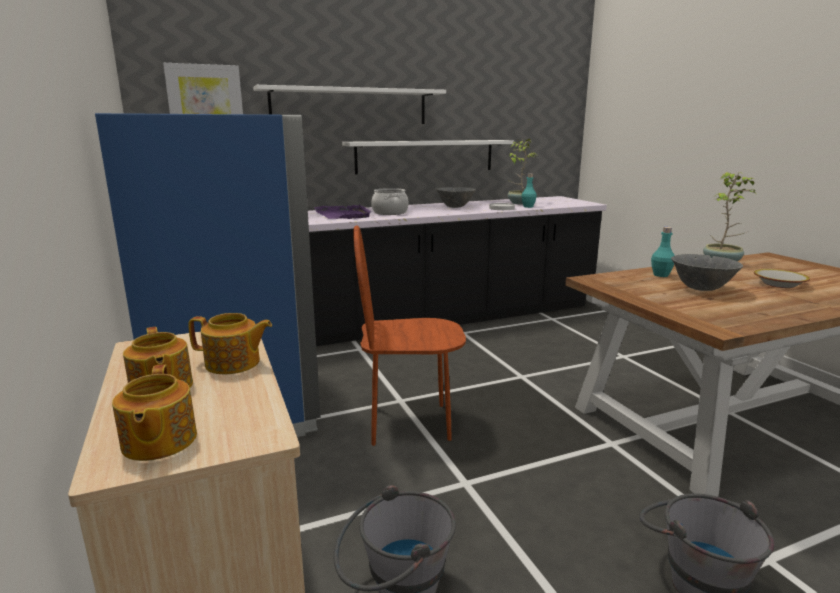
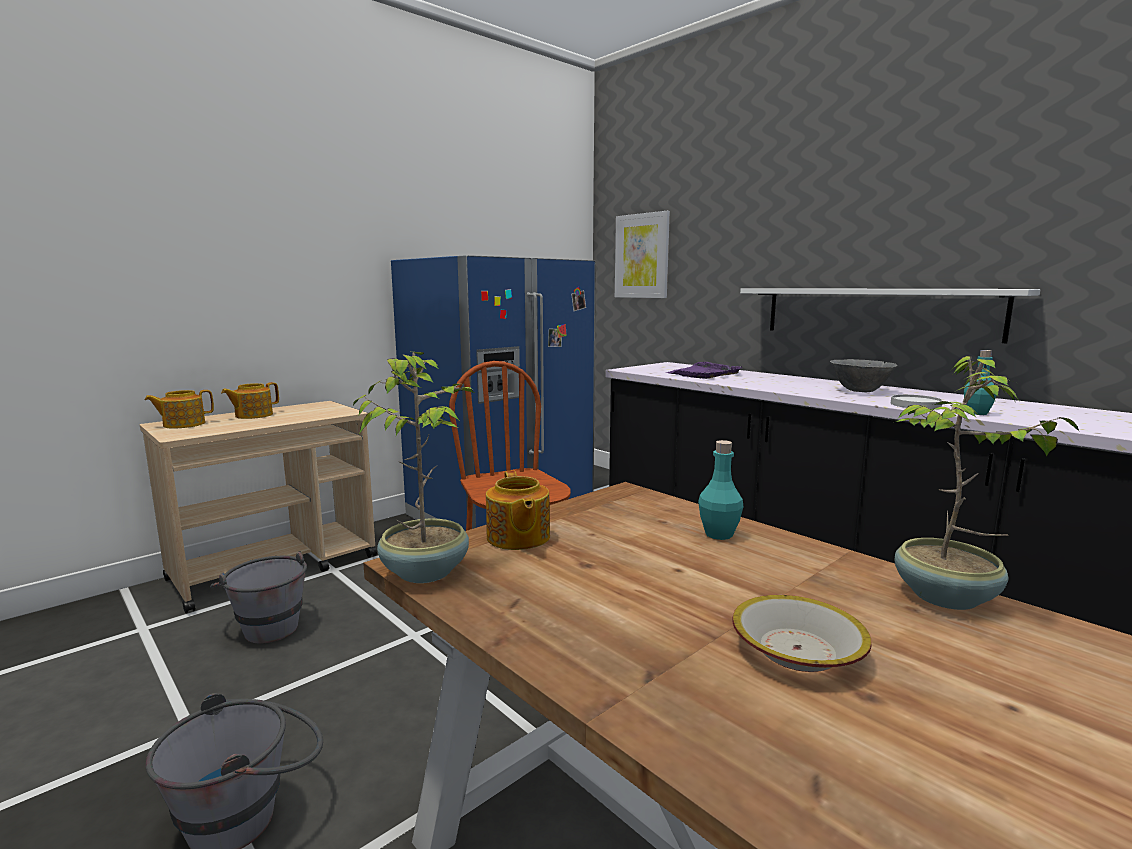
camera: 70 degrees right, 5 degrees down
teapot [188,313,272,375] -> teapot moved to [486,471,550,550]
white shelf [253,85,446,124] -> none
cooking pot [371,188,409,215] -> none
potted plant [507,139,537,205] -> potted plant moved to [352,352,474,583]
grey bowl [671,254,743,291] -> none

